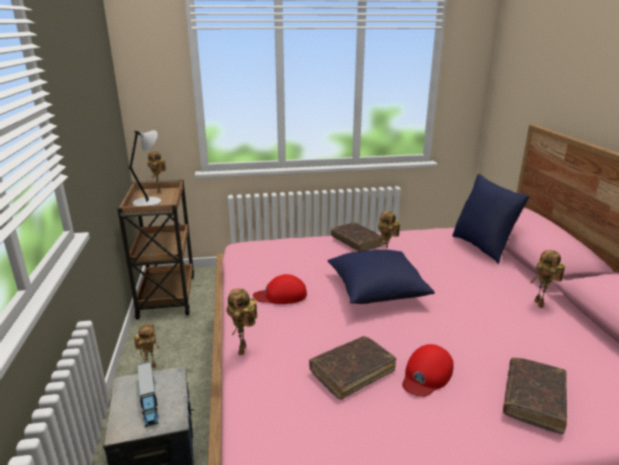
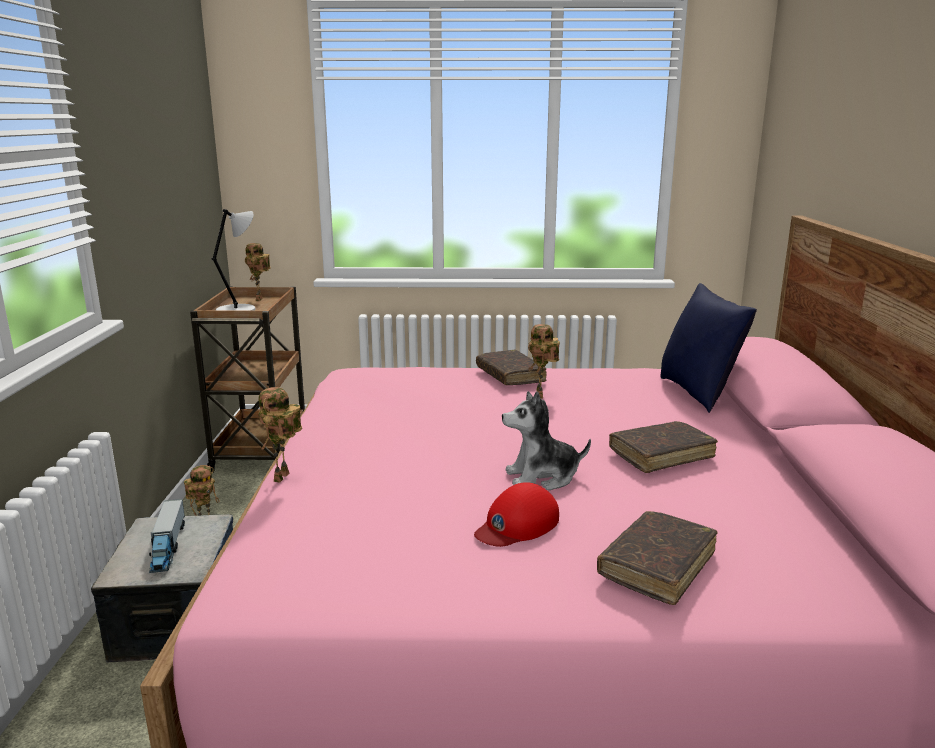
camera: 10 degrees right, 5 degrees down
red cap [253,274,307,304] -> none
brown book [309,336,397,400] -> brown book moved to [609,421,718,473]
blue pillow [327,250,435,304] -> none
toy robot [530,250,566,308] -> none
none -> plush toy [502,391,591,490]

